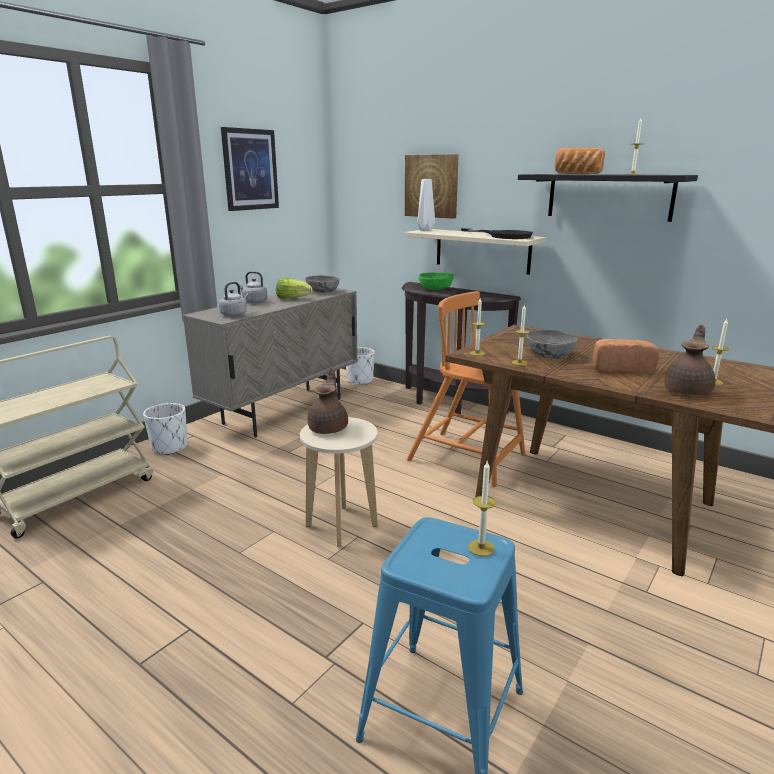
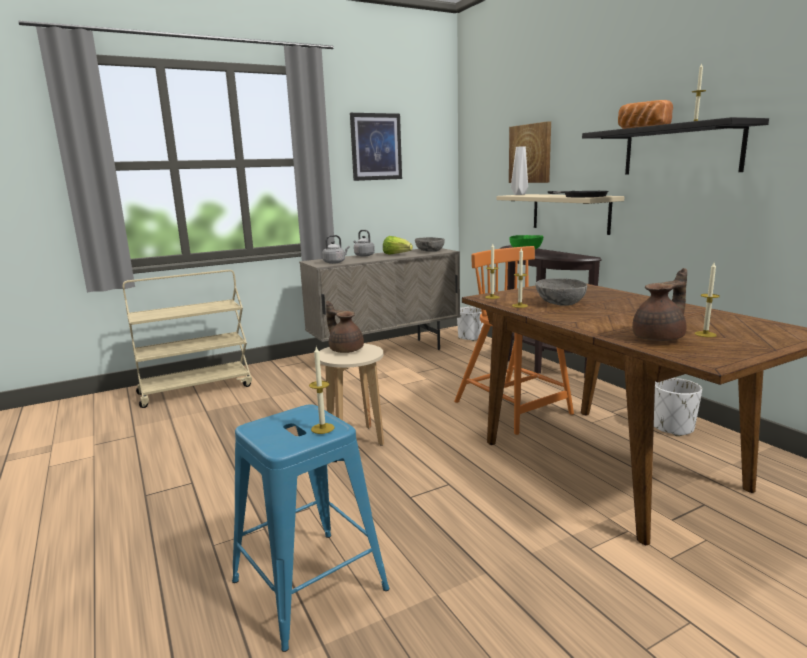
camera: 25 degrees right, 5 degrees down
white planter [143,403,188,455] -> white planter moved to [654,378,702,436]
brown teapot [307,368,348,434] -> brown teapot turned 75 degrees counterclockwise [326,301,364,353]
bread [593,339,659,374] -> none

